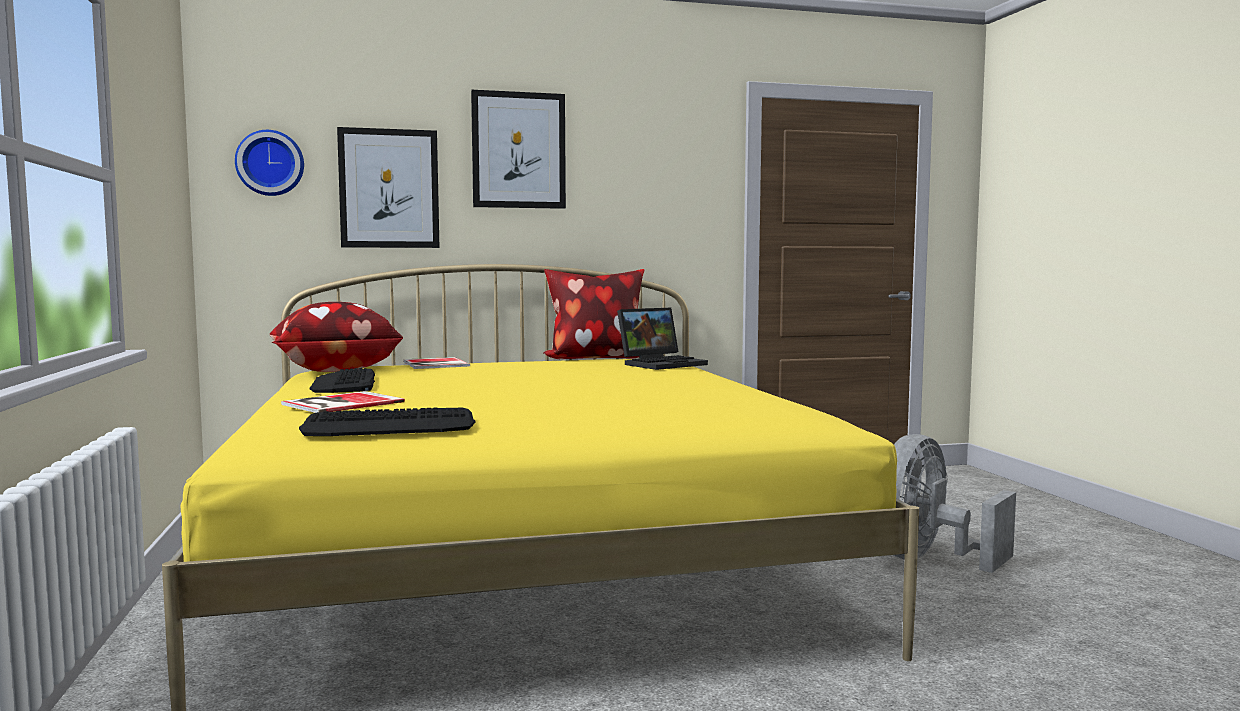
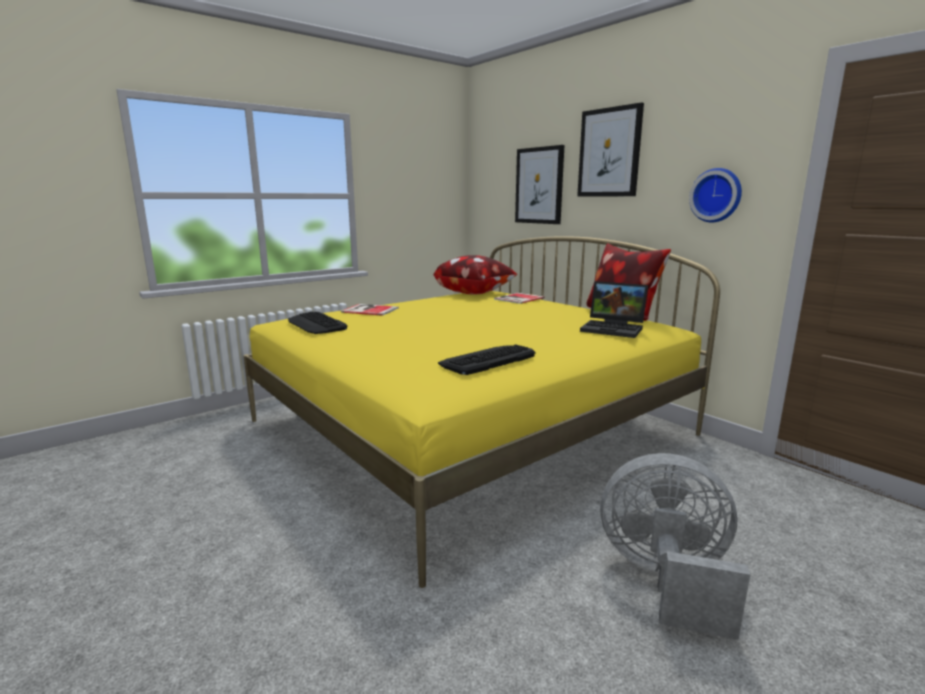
camera: 65 degrees right, 10 degrees up
wall clock [235,130,304,196] -> wall clock moved to [689,168,742,223]
keyboard [309,368,375,393] -> keyboard moved to [438,345,536,375]

